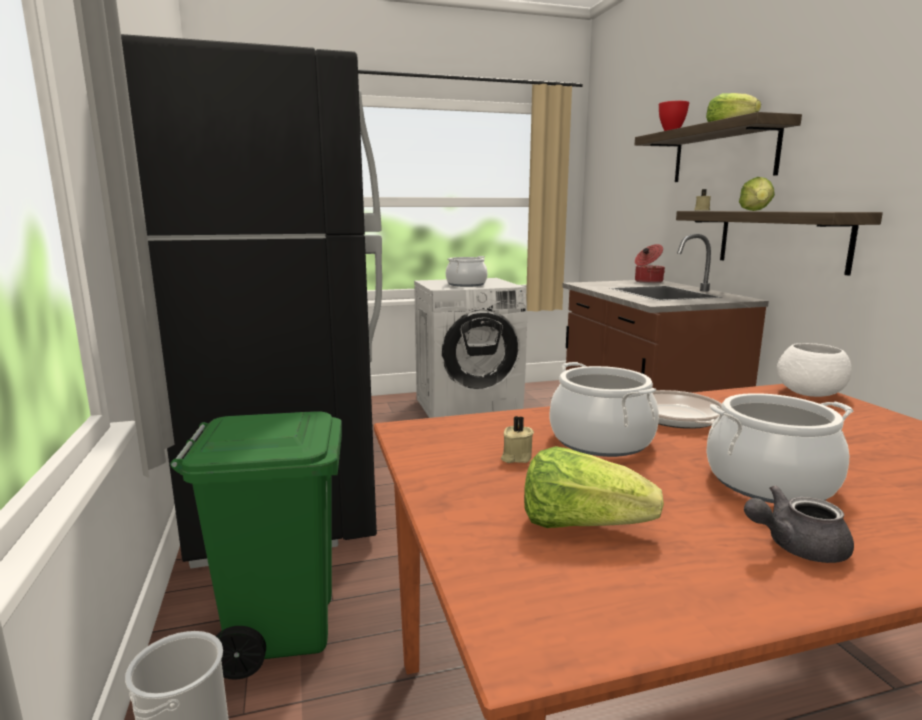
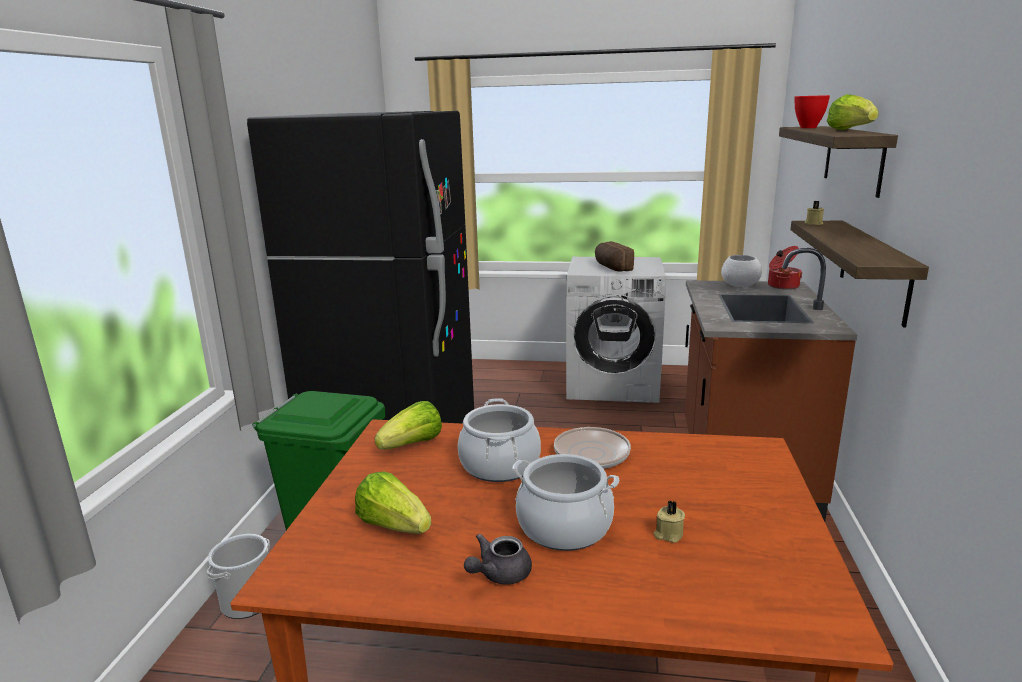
camera: 25 degrees right, 5 degrees up
cooking pot [446,256,488,287] -> bread [595,241,634,272]
beige candle [501,416,534,463] -> beige candle moved to [654,501,685,543]
lettuce [739,177,775,211] -> lettuce moved to [374,401,442,450]
grey teapot [744,485,854,563] -> grey teapot turned 60 degrees counterclockwise [464,533,532,585]
white bowl [777,343,852,397] -> white bowl moved to [721,255,762,287]

